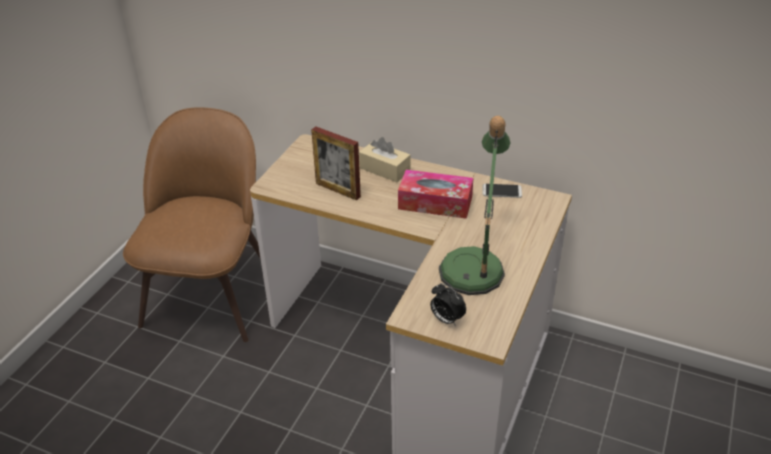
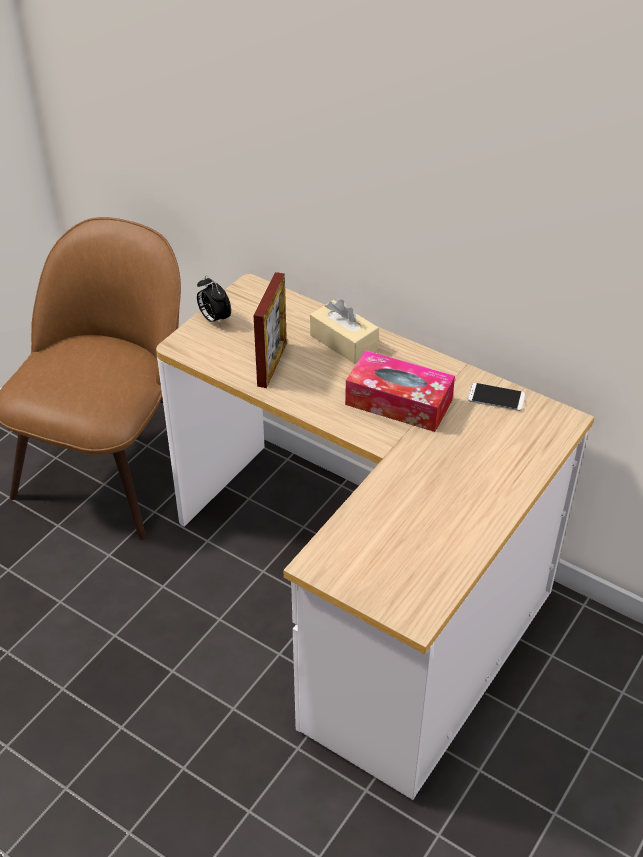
camera: 10 degrees right, 5 degrees up
picture frame [311,127,361,201] -> picture frame turned 120 degrees counterclockwise [253,272,287,388]
alarm clock [430,283,466,327] -> alarm clock moved to [197,276,231,327]
table lamp [439,116,511,295] -> none

